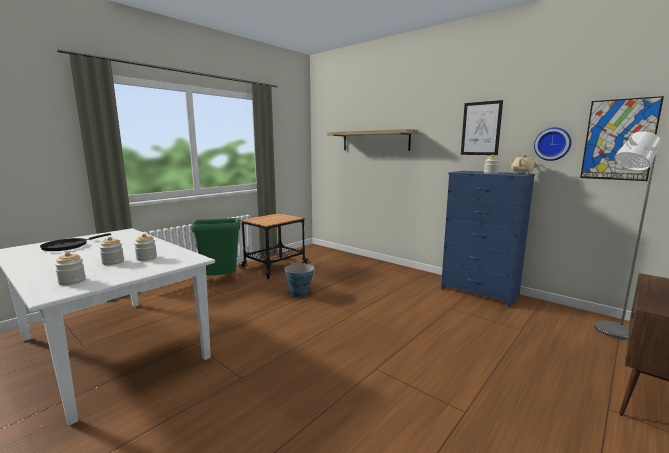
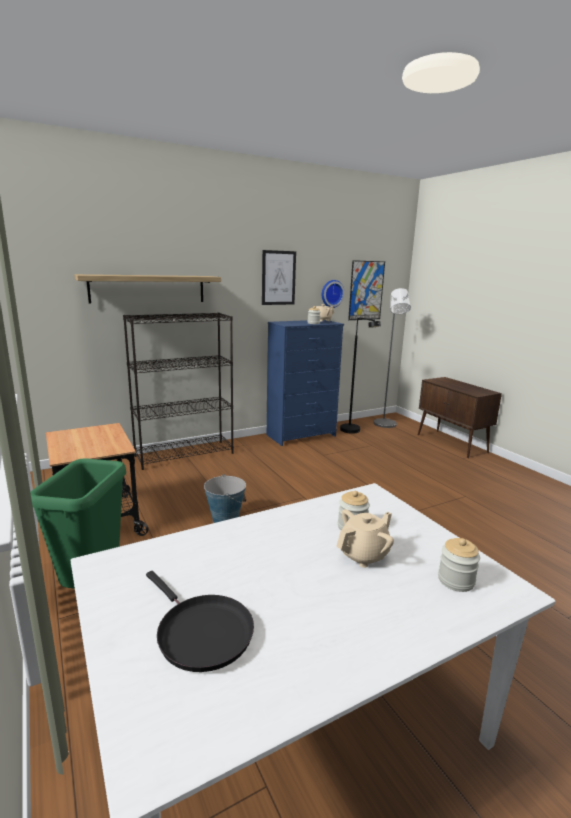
camera: 70 degrees left, 5 degrees up
jar [99,237,124,265] -> beige teapot [337,509,394,568]
none -> black bookcase [123,312,234,470]
none -> black floor lamp [340,318,381,434]

